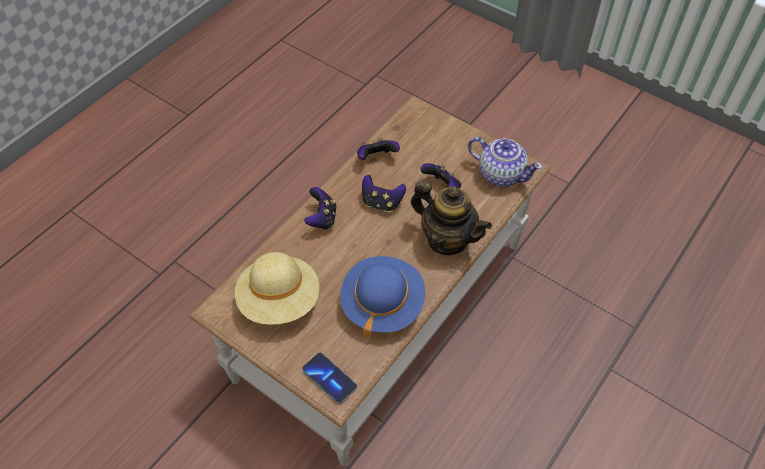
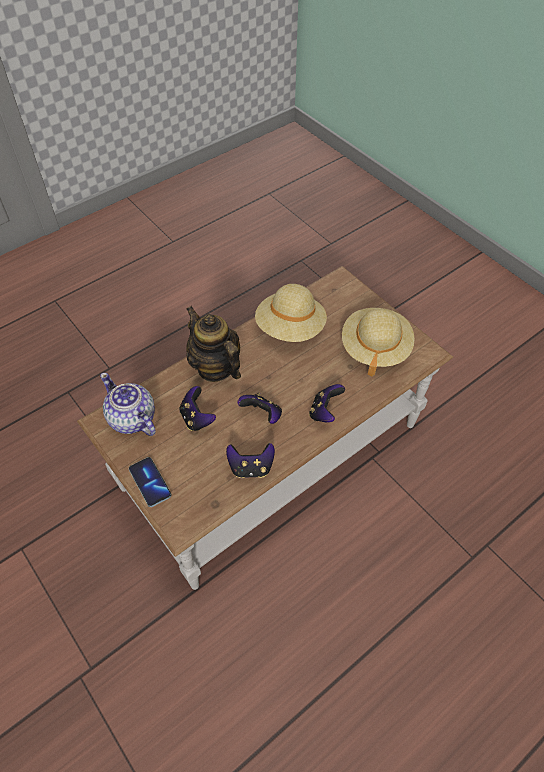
camera: 165 degrees left, 0 degrees up
phone [302,353,357,404] -> phone moved to [129,457,171,507]
blue hat [340,256,425,340] -> beige hat [255,284,327,342]

